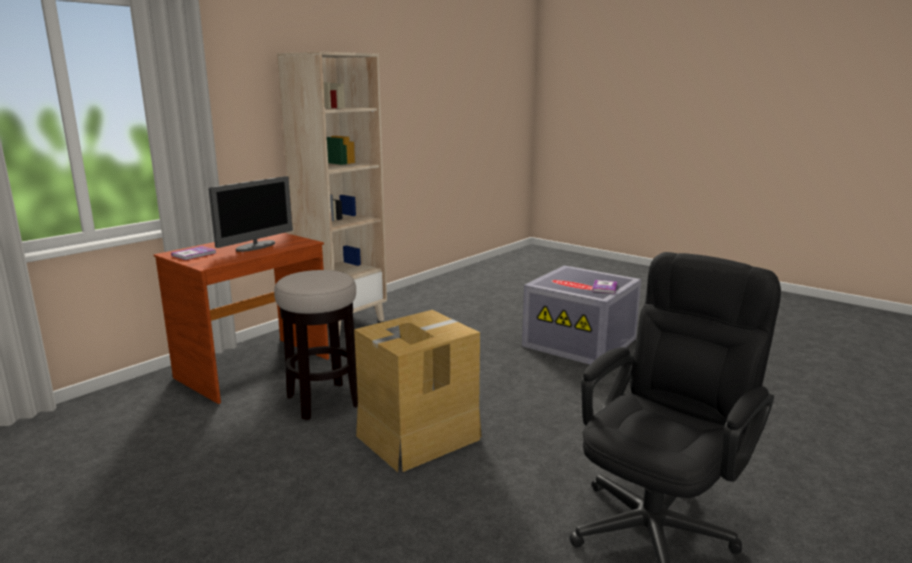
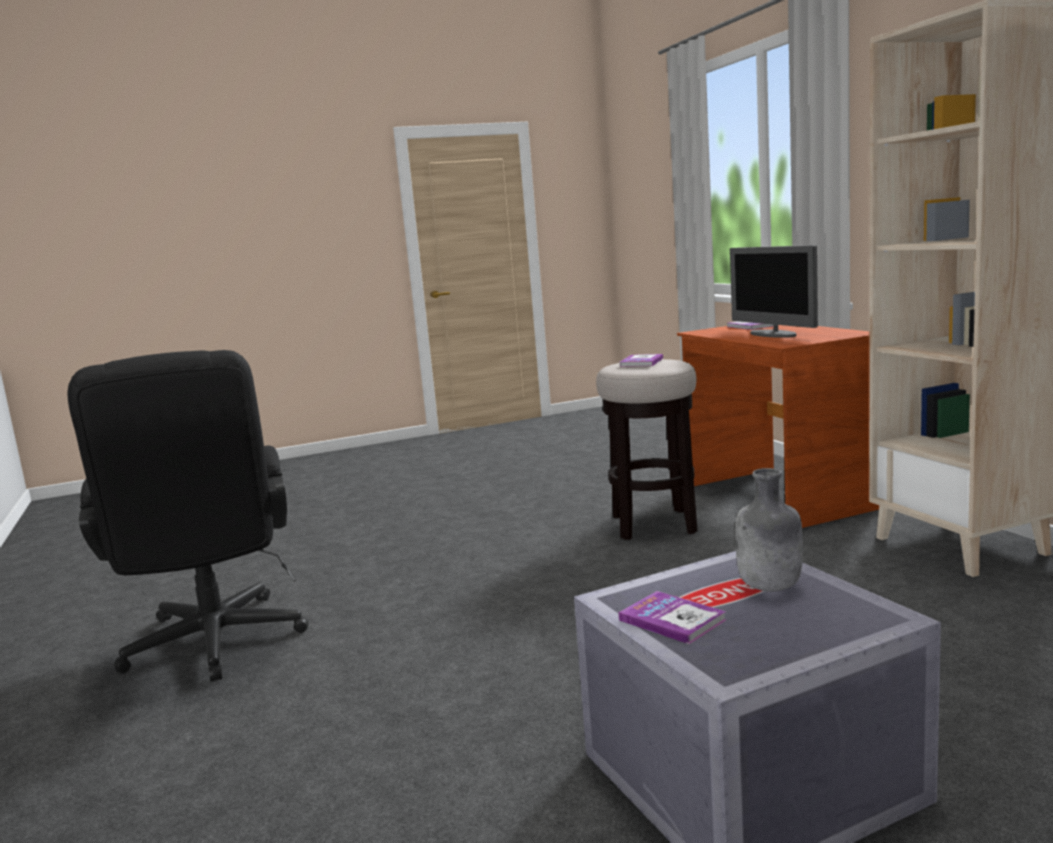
camera: 120 degrees right, 5 degrees down
cardboard box [354,310,482,472] -> none
none -> book [620,354,663,367]
none -> grey bottle [735,468,803,592]

